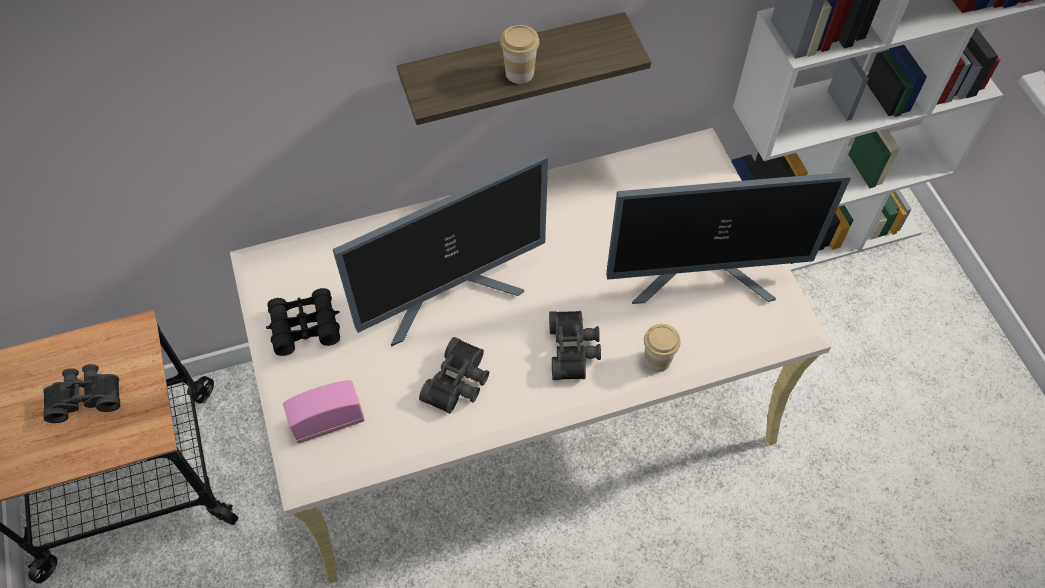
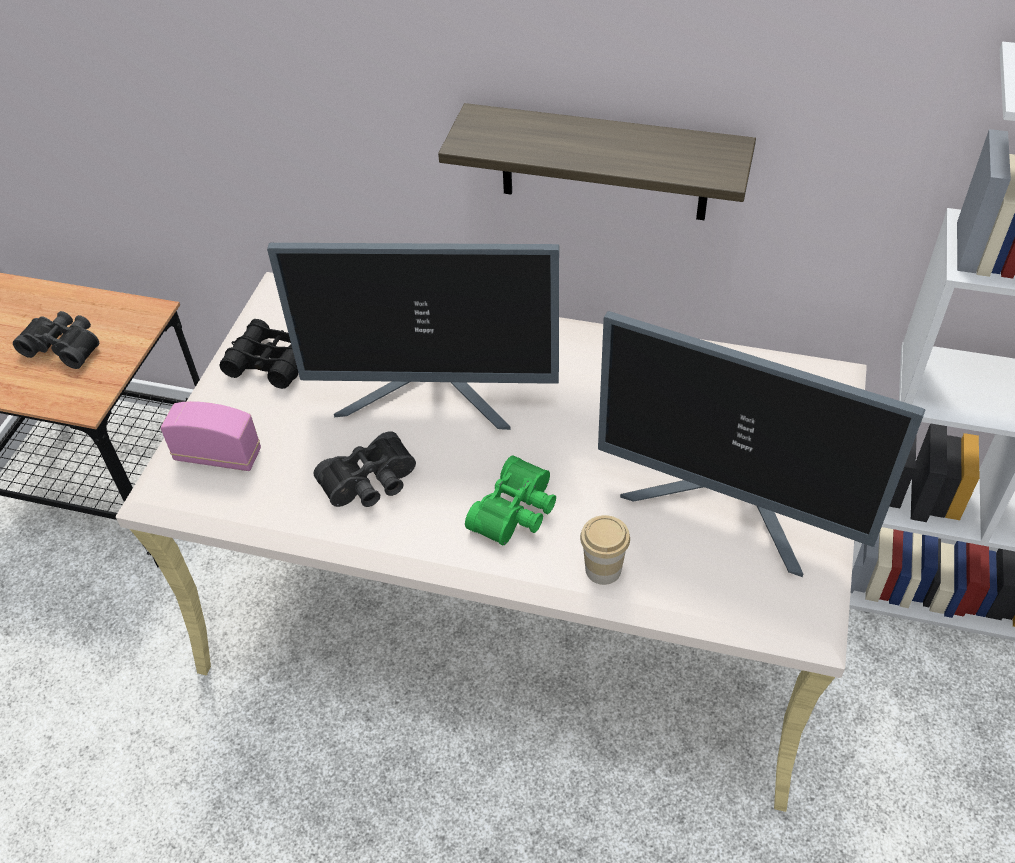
camera: 35 degrees right, 10 degrees down
cup [500,25,539,84] -> none
black binoculars [549,311,601,380] -> green binoculars [465,455,556,546]

